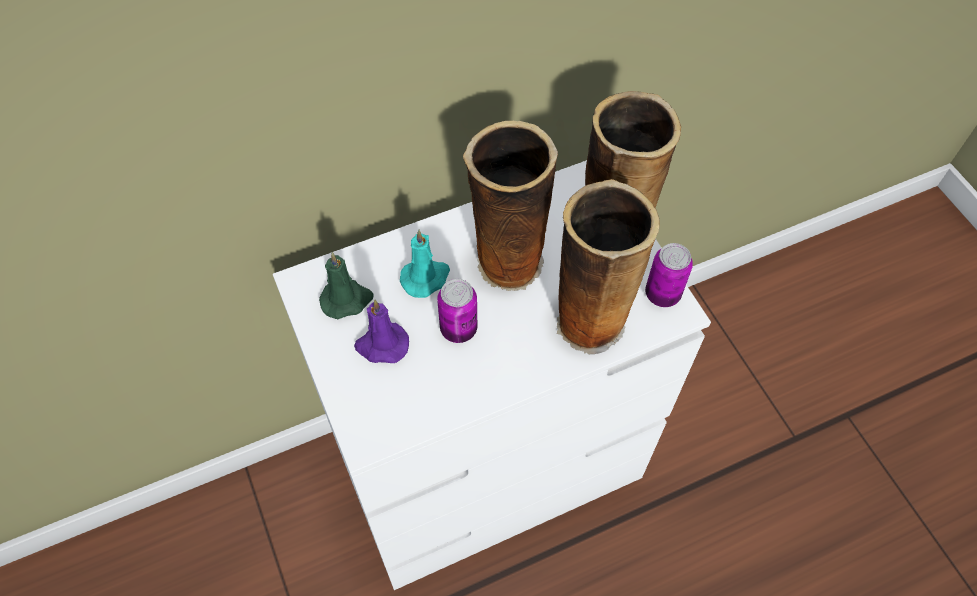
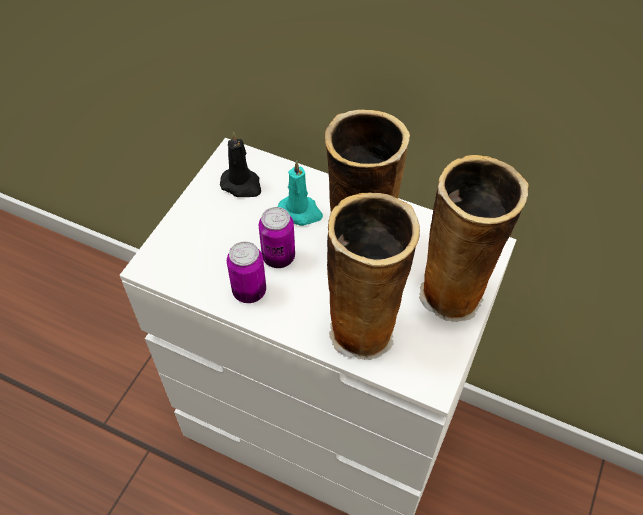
camera: 50 degrees right, 5 degrees down
green candle [319,252,374,319] -> black candle [220,132,261,197]
purple candle [354,299,409,363] -> none
can [645,243,693,307] -> can moved to [227,241,266,303]

